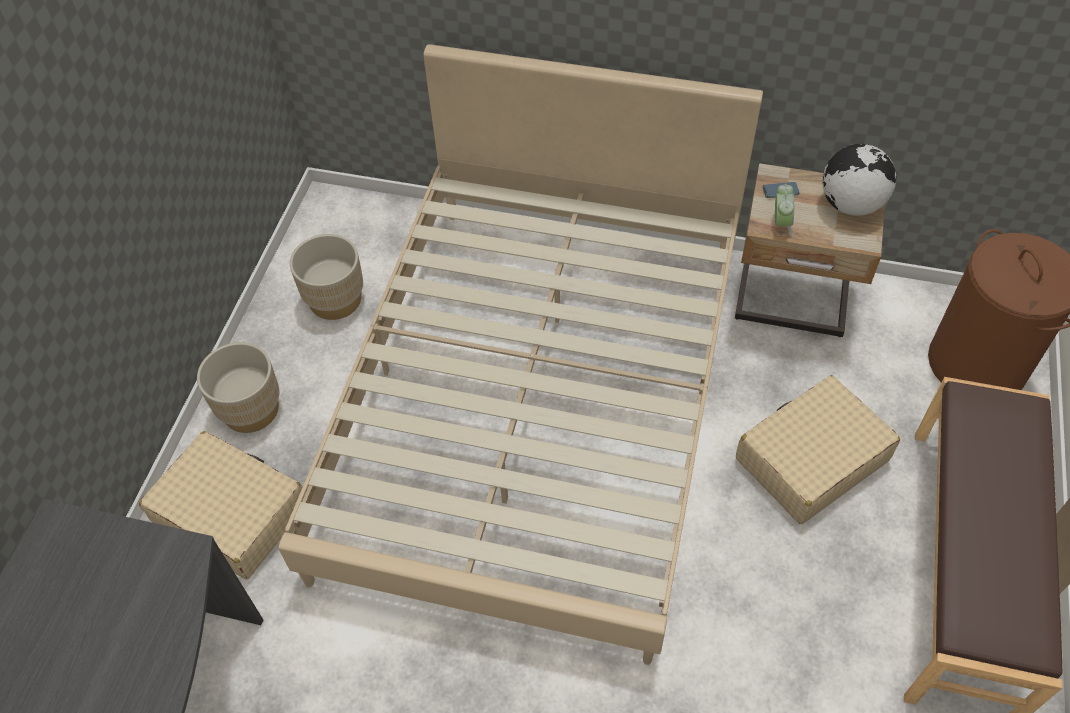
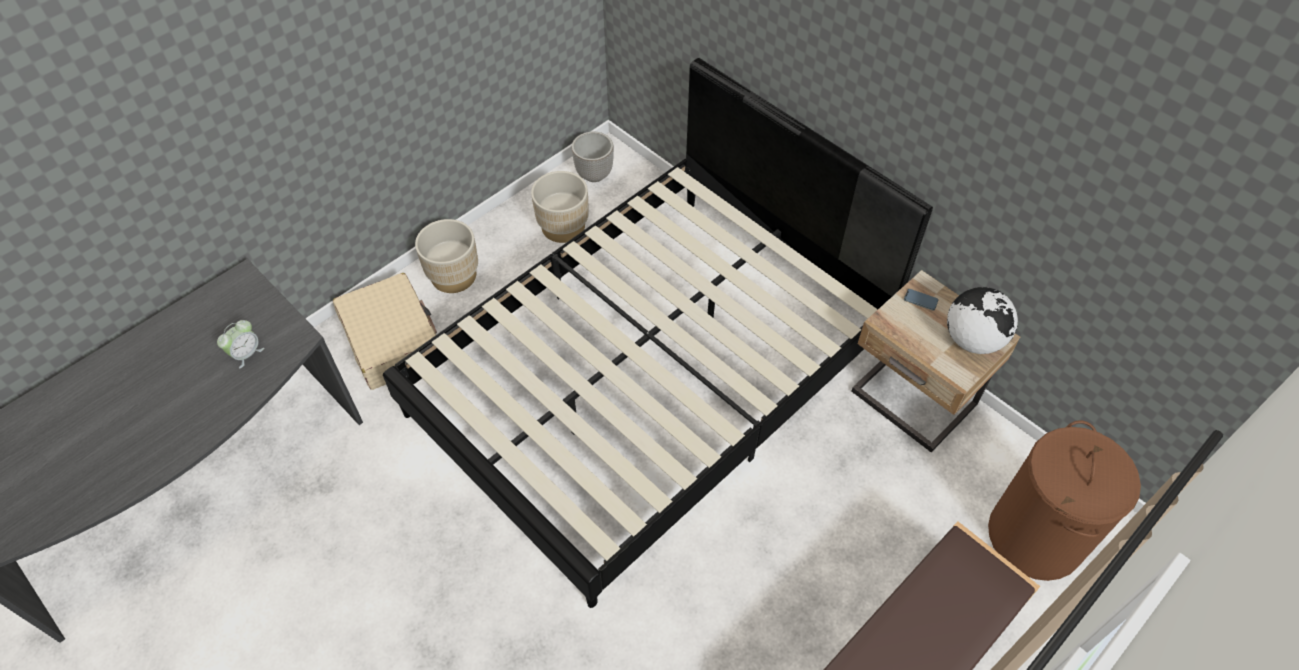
camera: 30 degrees right, 0 degrees up
beige bed [278,44,763,665] -> black bed [383,58,933,608]
beige suitcase [736,375,900,524] -> none
alarm clock [775,184,794,236] -> alarm clock moved to [217,320,264,369]
none -> planter [572,132,614,182]

